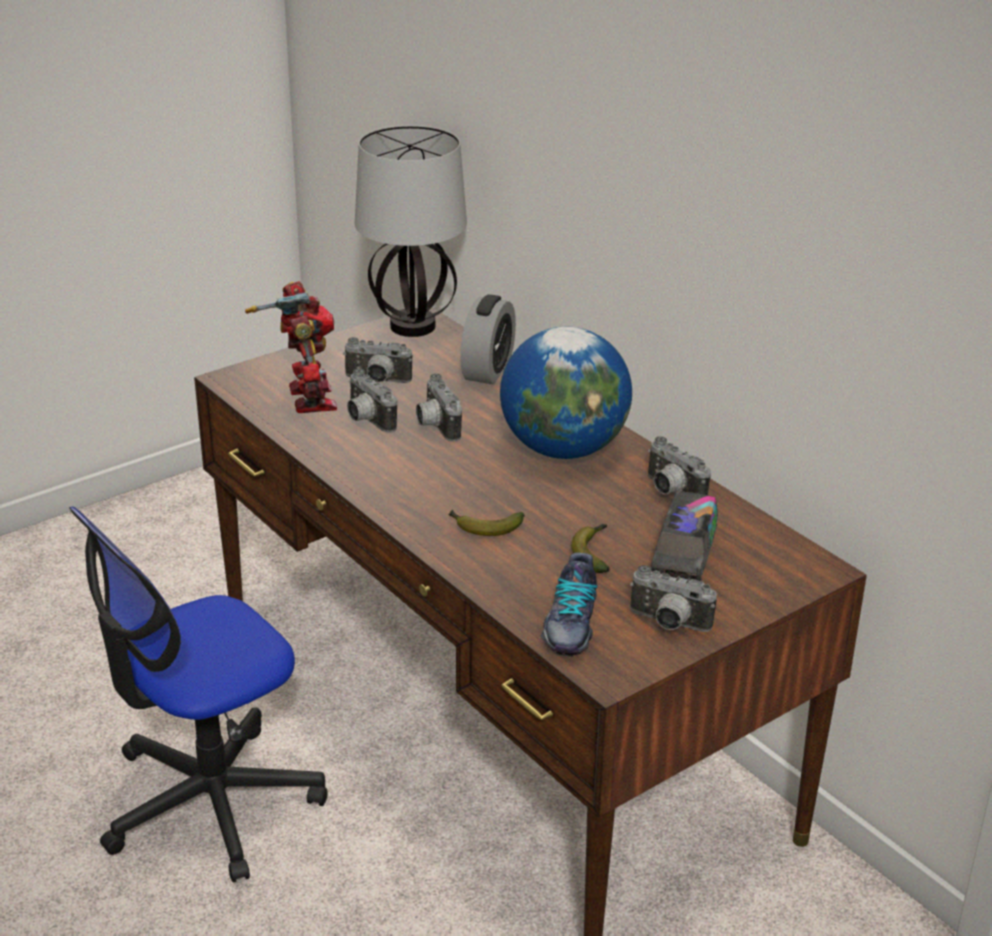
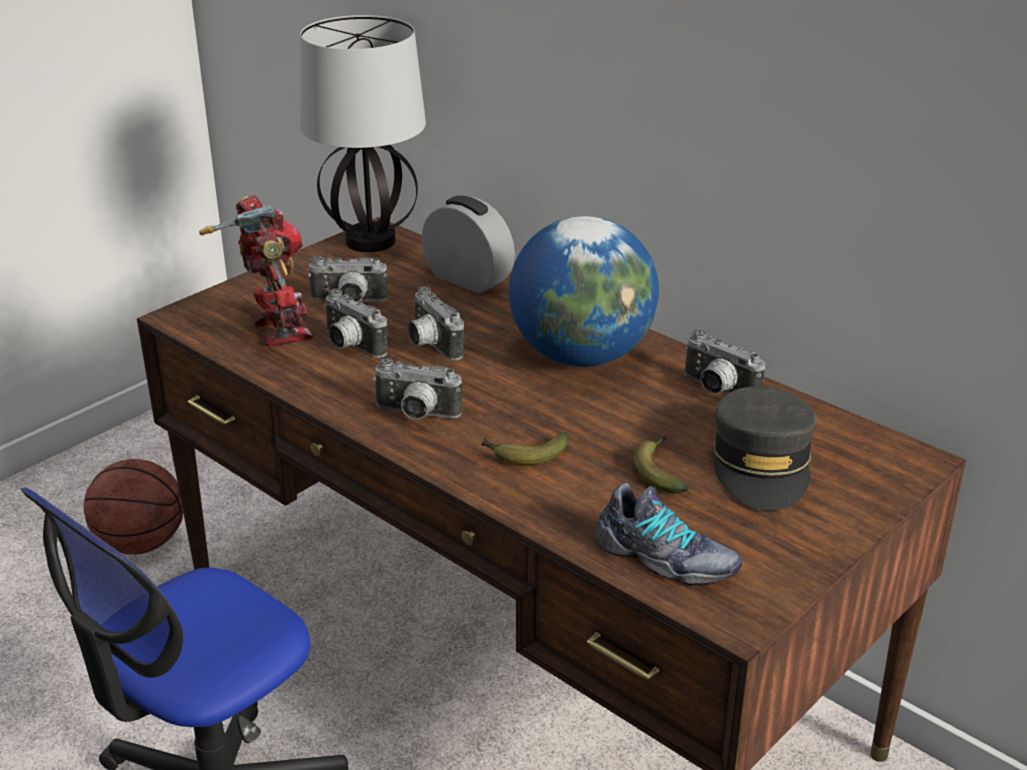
camera: 10 degrees left, 0 degrees up
alarm clock [460,294,516,384] -> alarm clock turned 60 degrees counterclockwise [422,195,515,294]
shoe [541,552,598,657] -> shoe turned 60 degrees counterclockwise [595,483,742,586]
camera [630,565,717,632] -> camera moved to [373,358,462,419]
toy truck [651,491,718,581] -> grey cap [714,386,817,511]
none -> basketball [84,459,183,555]

